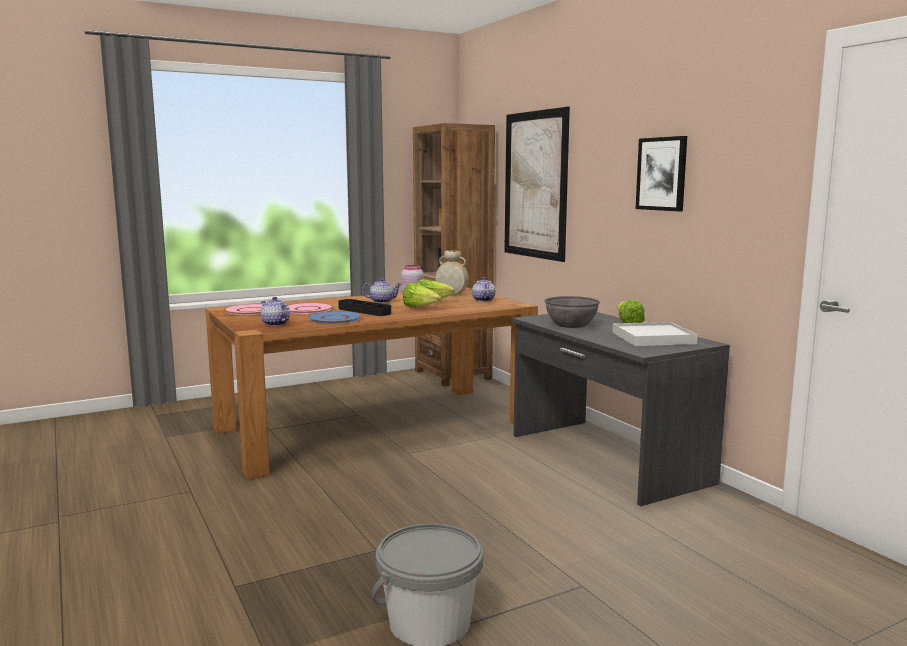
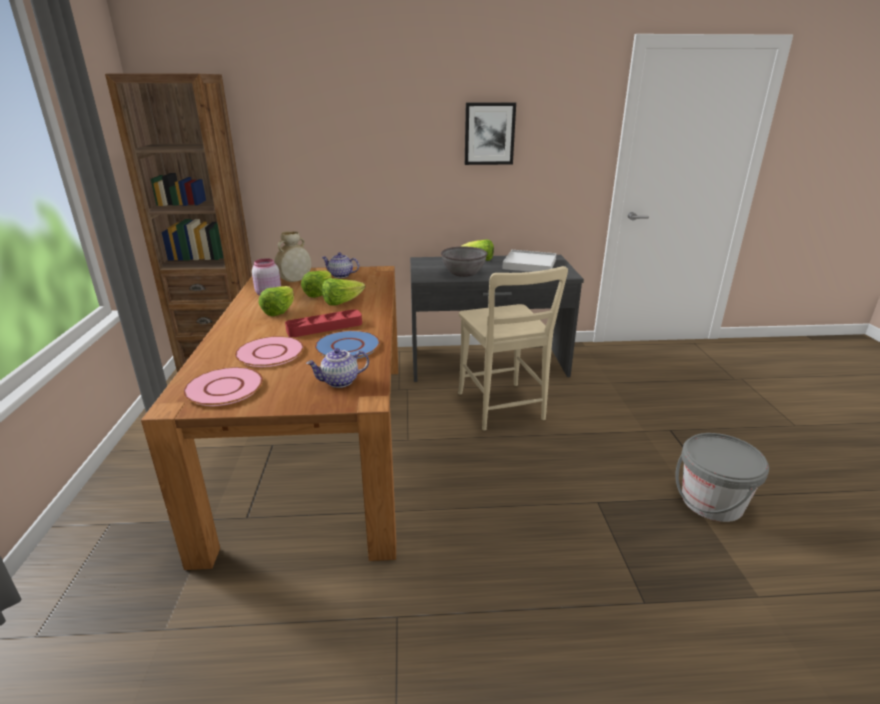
camera: 65 degrees left, 15 degrees up
black tray [338,299,391,316] -> red tray [285,310,362,337]
teapot [362,278,401,303] -> lettuce [259,286,294,316]
picture [504,107,570,262] -> none
none -> beige chair [458,266,568,430]

